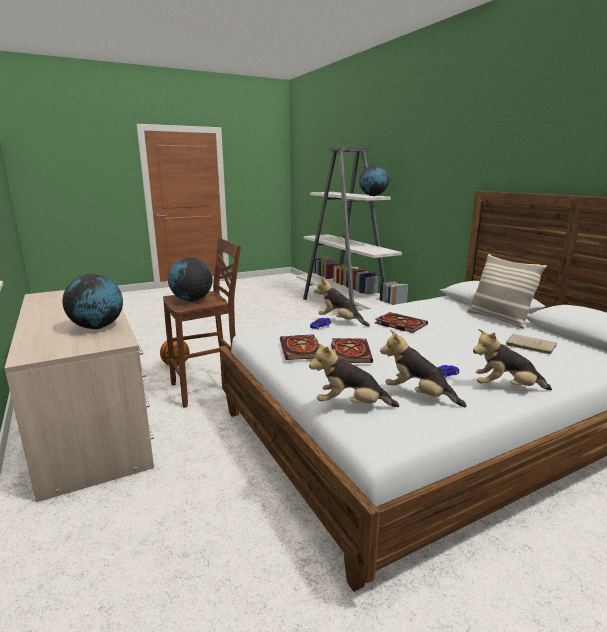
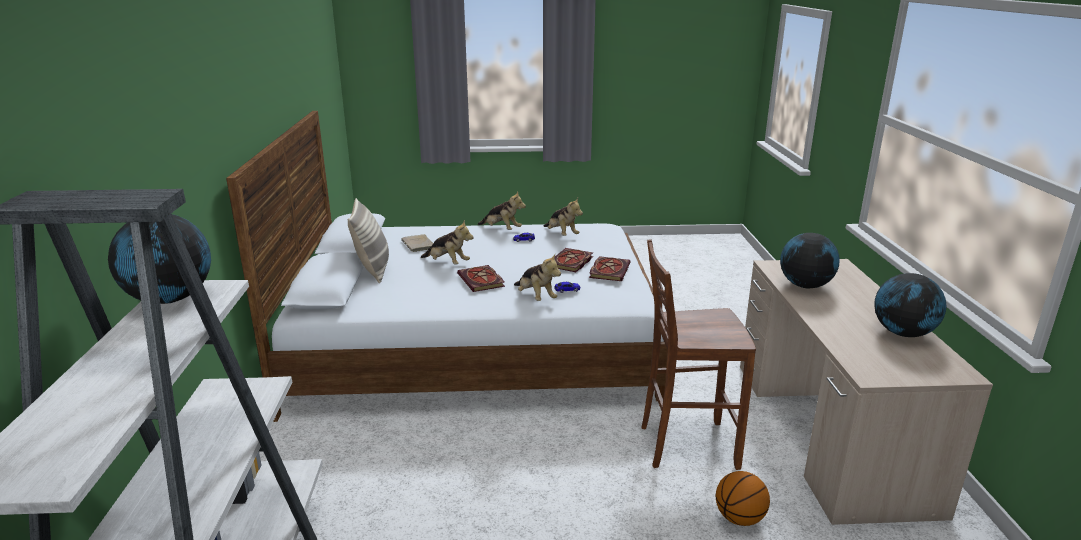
camera: 155 degrees left, 5 degrees up
globe [168,257,213,302] -> globe moved to [874,273,947,337]
plush toy [309,342,399,407] -> plush toy moved to [421,220,474,265]

